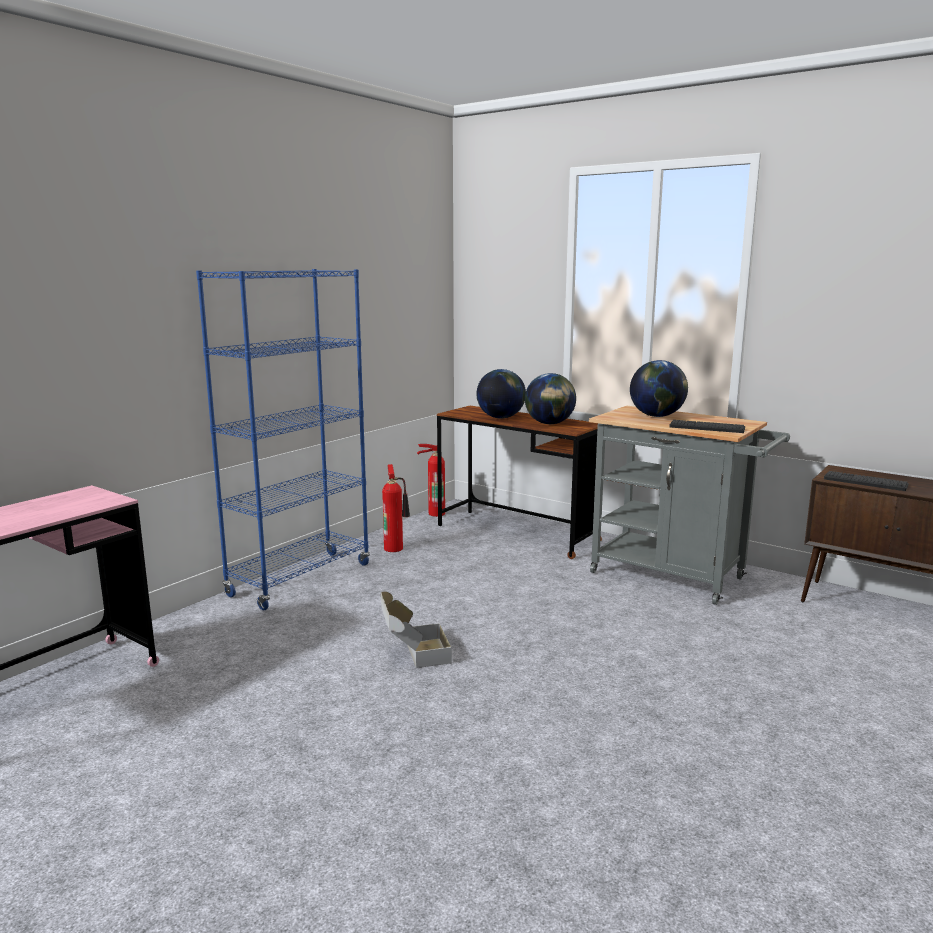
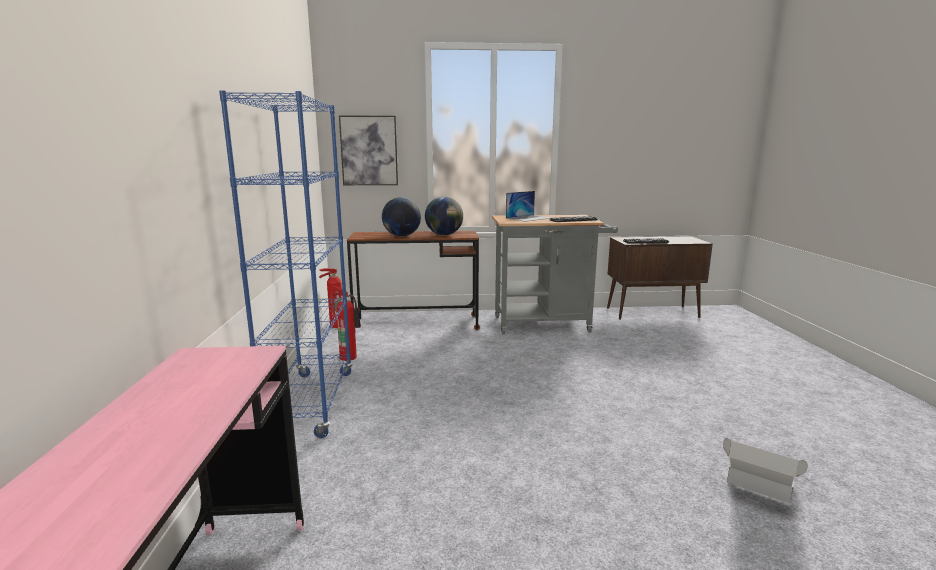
camera: 40 degrees left, 0 degrees up
cardboard box [381,592,452,668] -> cardboard box moved to [723,438,808,503]
globe [630,360,688,417] -> laptop [506,191,552,222]
none -> picture [339,115,398,185]

